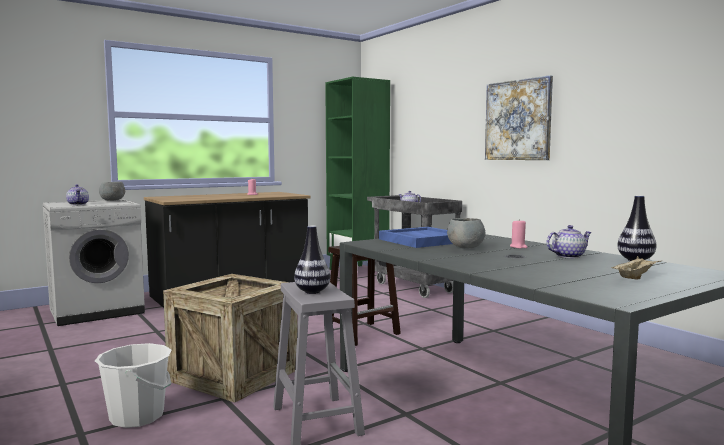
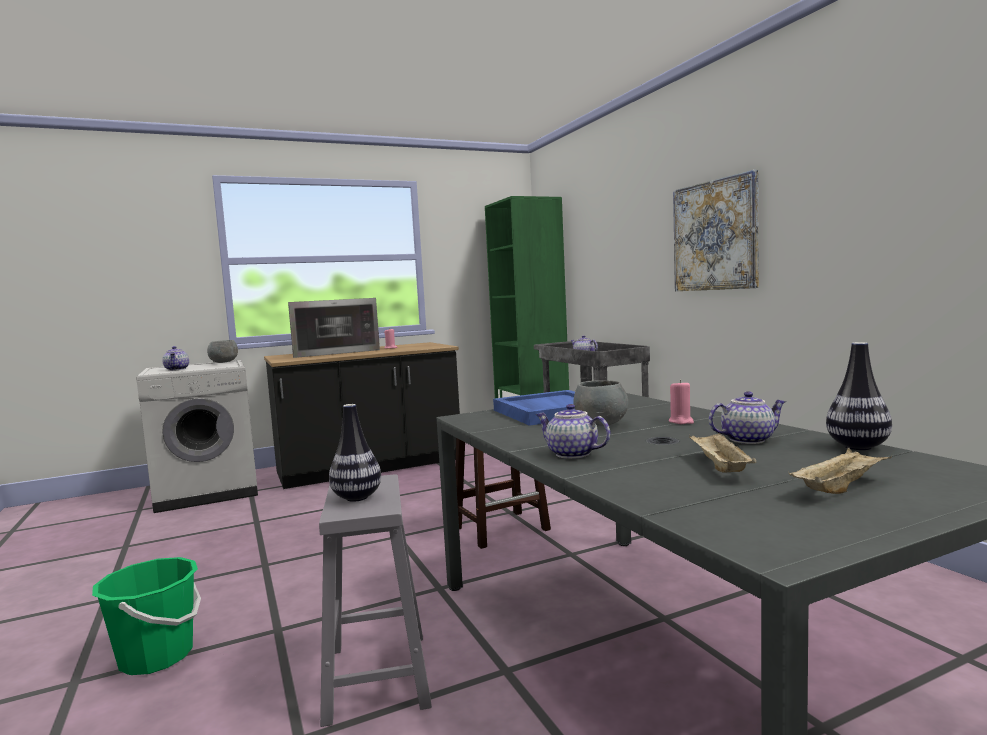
camera: 10 degrees right, 0 degrees up
white bucket [95,343,171,428] -> green bucket [92,557,201,675]
crate [163,274,298,403] -> none
none -> microwave [288,298,380,358]
none -> teapot [536,404,610,459]
none -> beige tray [689,433,756,473]

